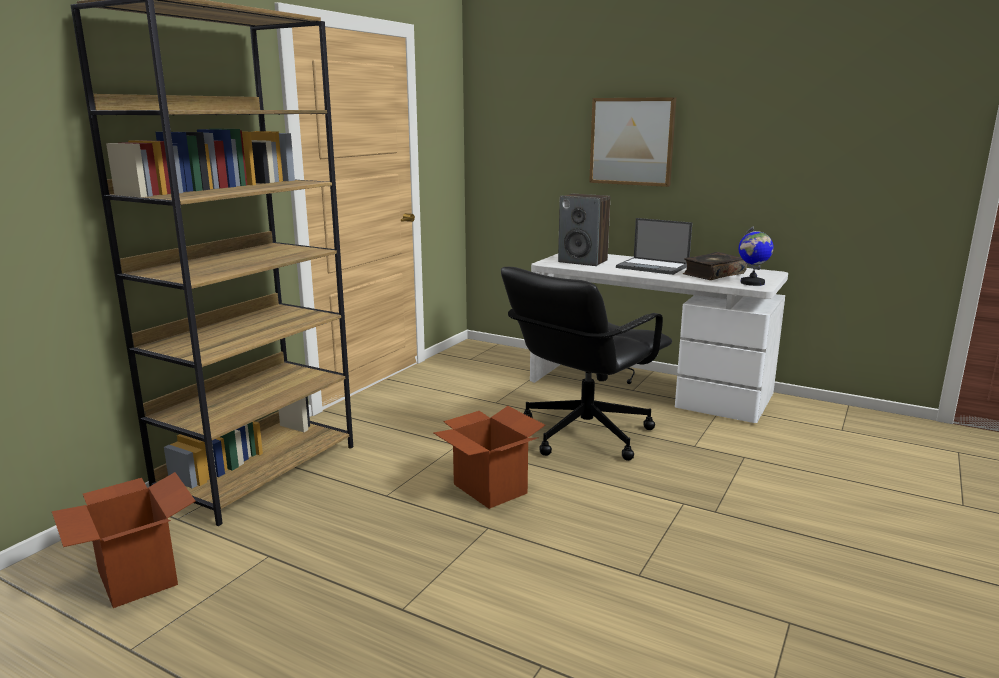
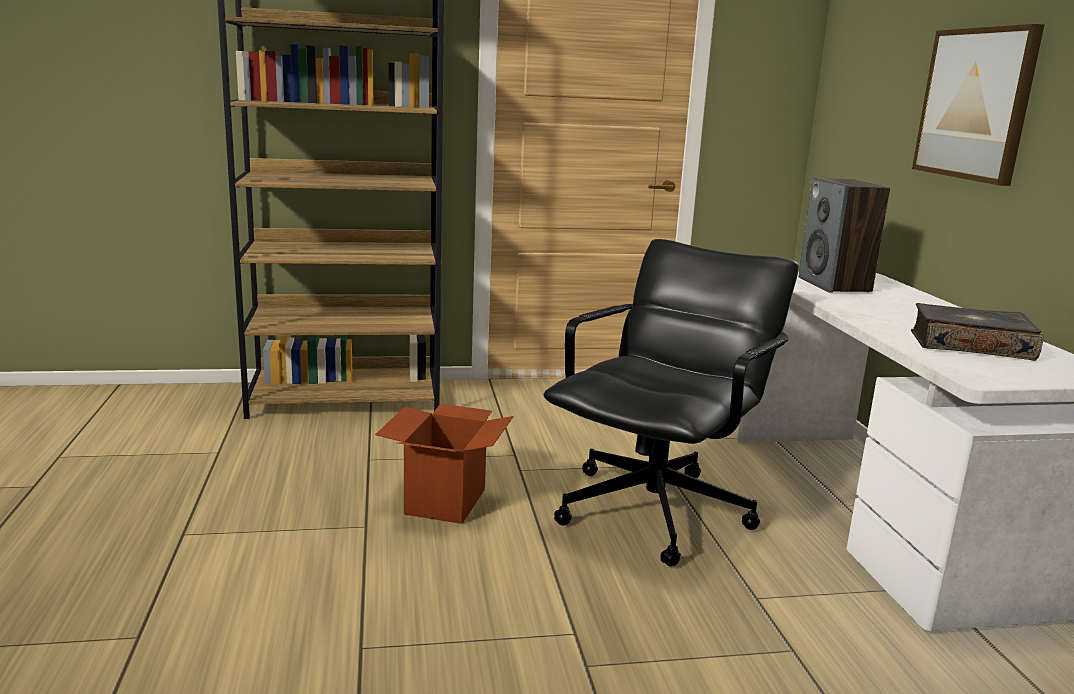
camera: 50 degrees right, 0 degrees up
cardboard box [52,472,196,608] -> none
black office chair [501,267,672,461] -> black office chair turned 120 degrees clockwise [543,239,799,567]
laptop [616,218,692,275] -> none
globe [739,226,774,286] -> none

